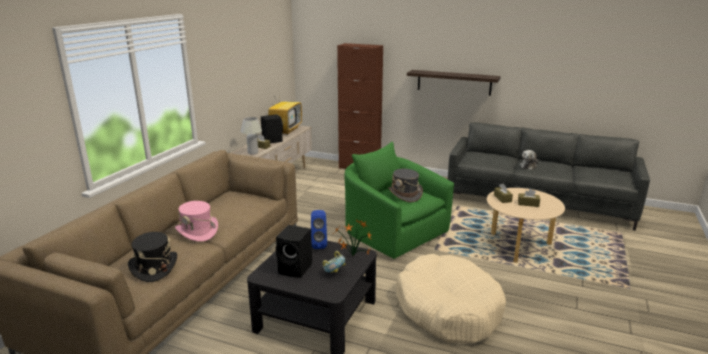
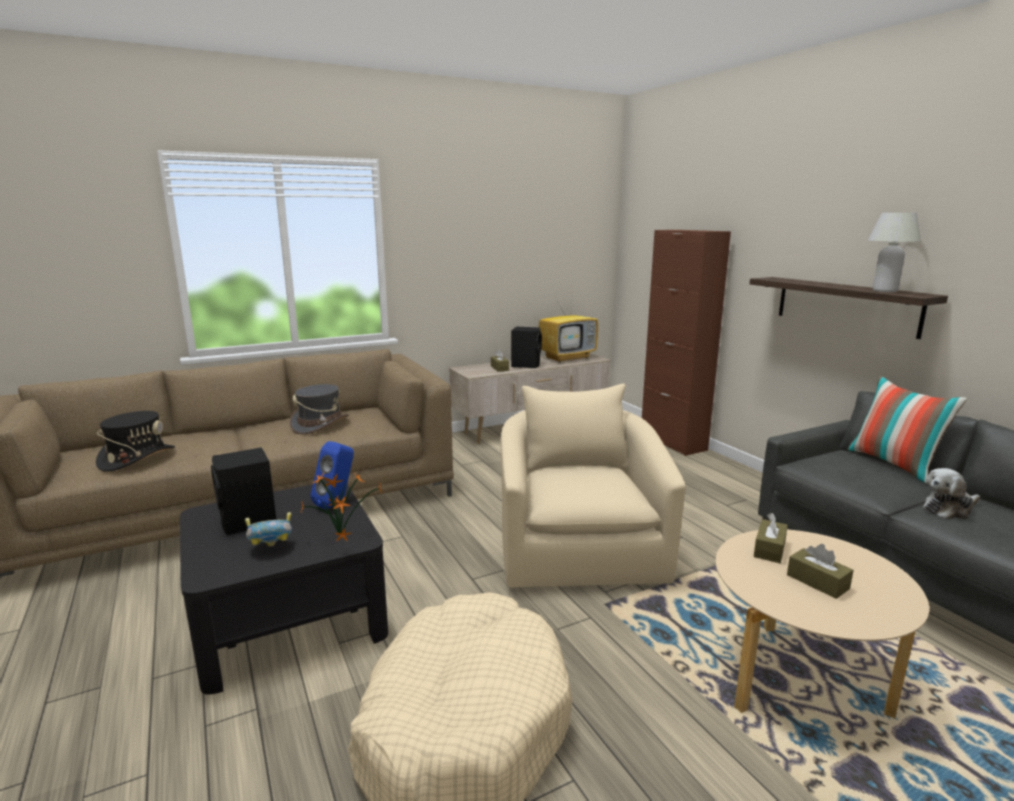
camera: 40 degrees right, 5 degrees down
pink hat [175,201,218,242] -> none
white table lamp [240,117,262,154] -> white table lamp moved to [868,213,921,292]
green armchair [344,142,454,259] -> beige armchair [501,384,686,588]
grey hat [388,169,423,202] -> grey hat moved to [290,384,349,434]
none -> pillow [847,376,967,483]

